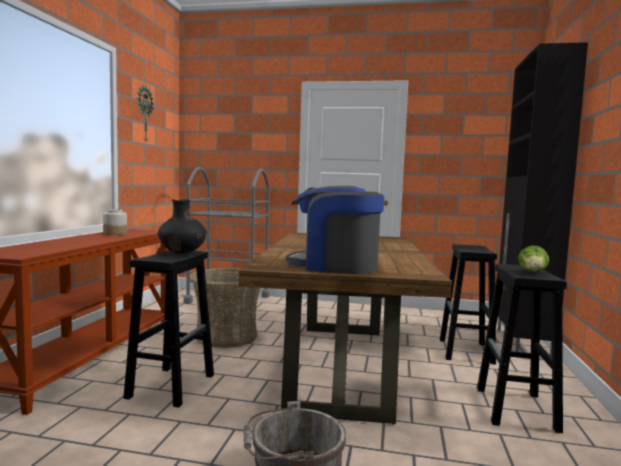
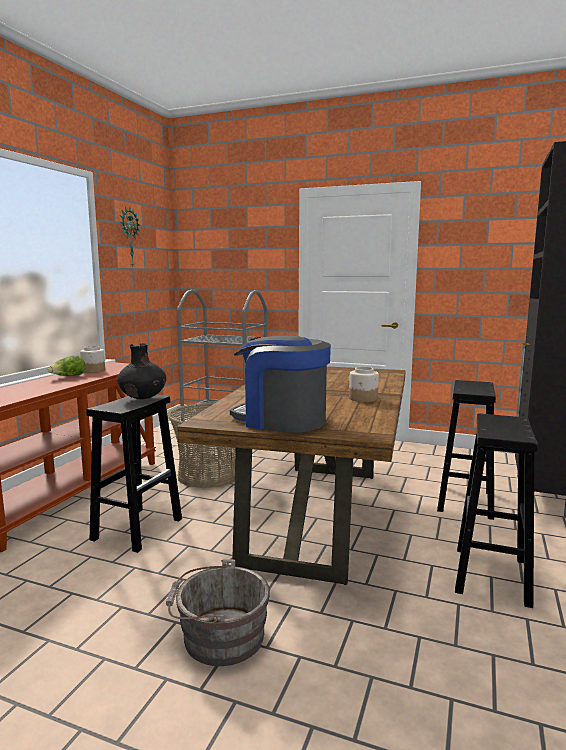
camera: 10 degrees right, 5 degrees up
lettuce [518,245,550,272] -> lettuce moved to [48,355,85,376]
none -> jar [349,367,379,402]

